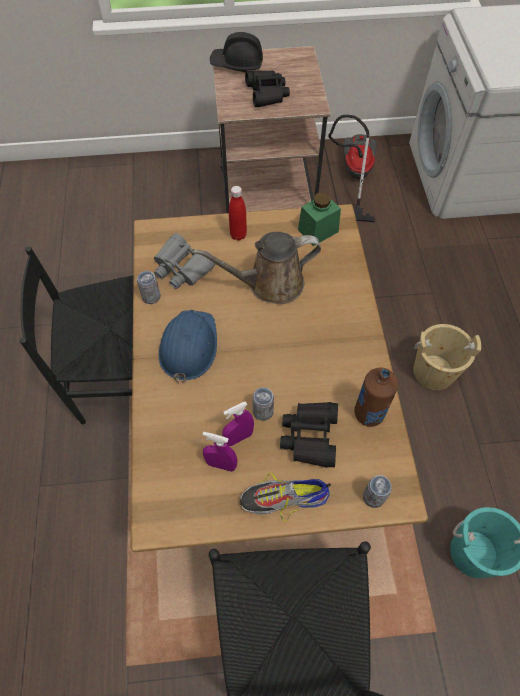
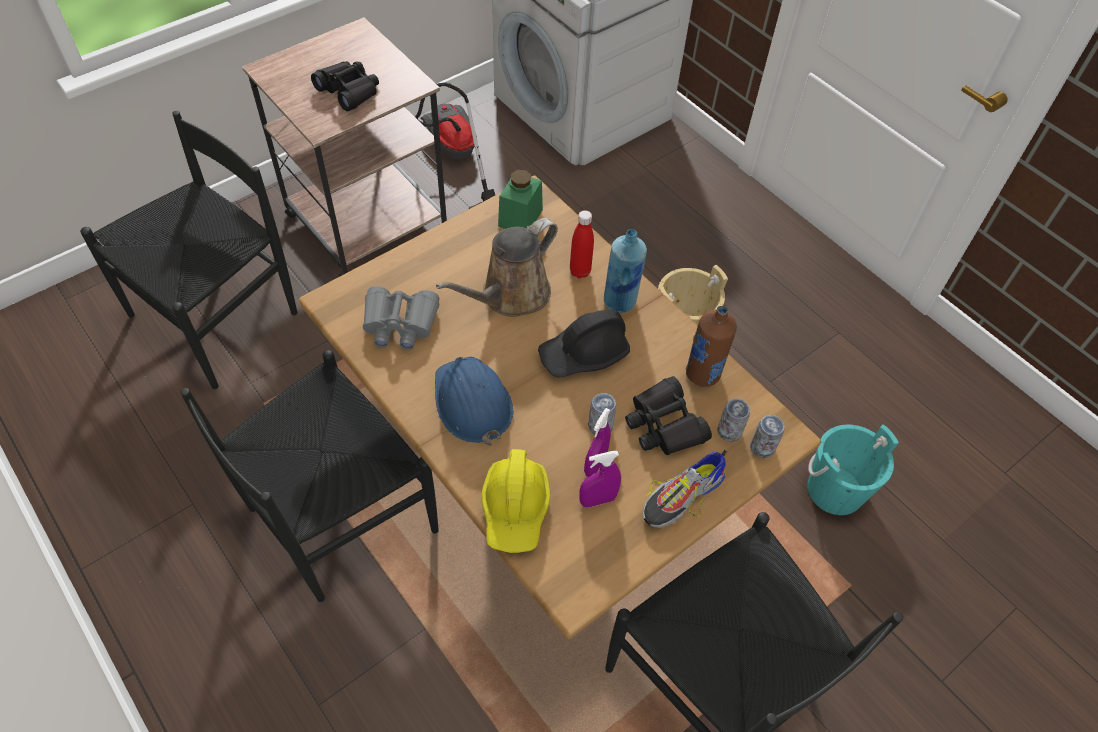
camera: 35 degrees left, 5 degrees down
can [137,271,161,304] -> can moved to [717,399,750,442]
black hard hat [210,32,263,73] -> black hard hat moved to [538,309,630,378]
red bottle [229,186,247,241] -> red bottle moved to [570,210,594,279]
none -> black chair [80,111,297,389]
none -> yellow hard hat [481,449,550,553]
none -> blue bottle [604,229,647,313]

